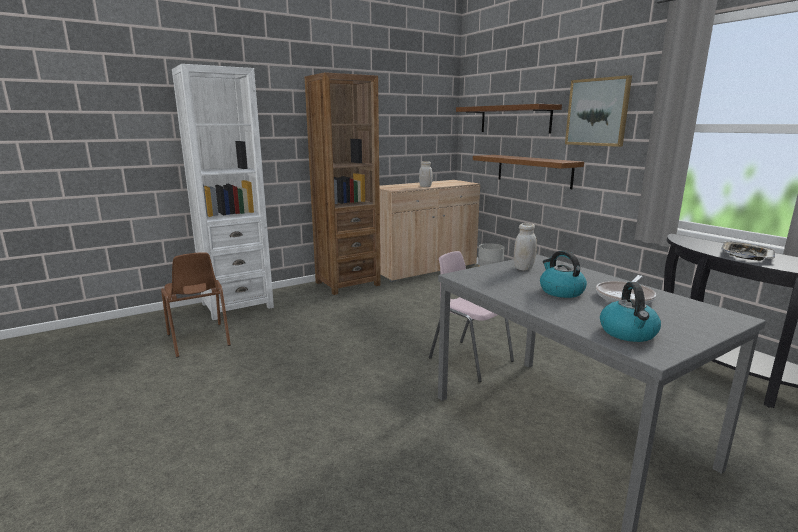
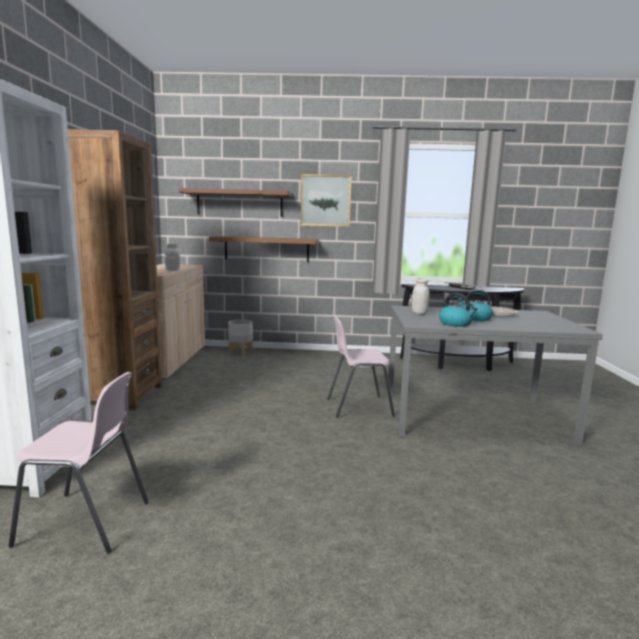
camera: 55 degrees left, 5 degrees down
brown chair [161,252,231,358] -> pink chair [8,372,149,554]
kettle [600,282,661,342] -> kettle moved to [439,293,478,327]

